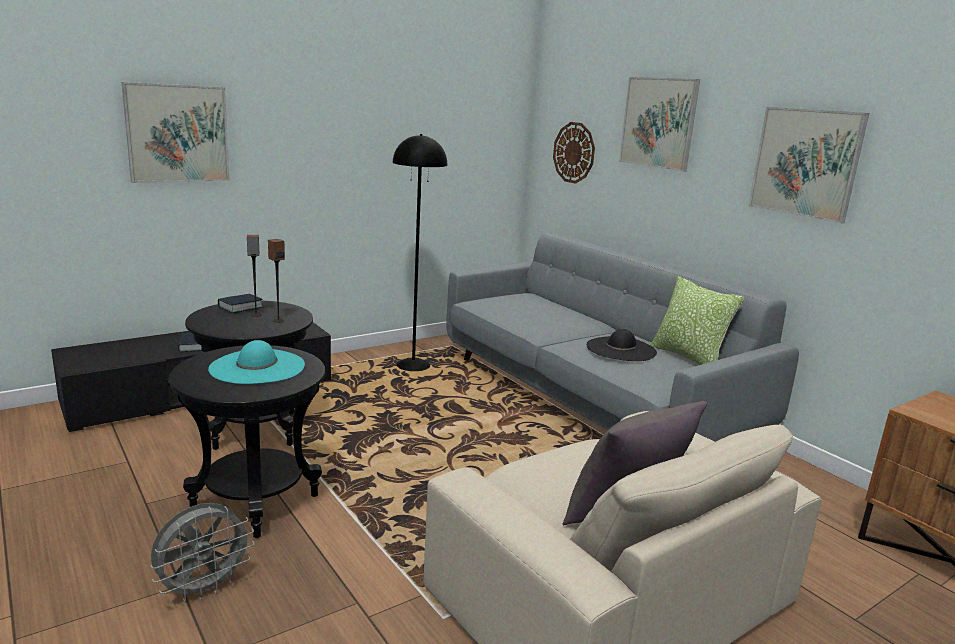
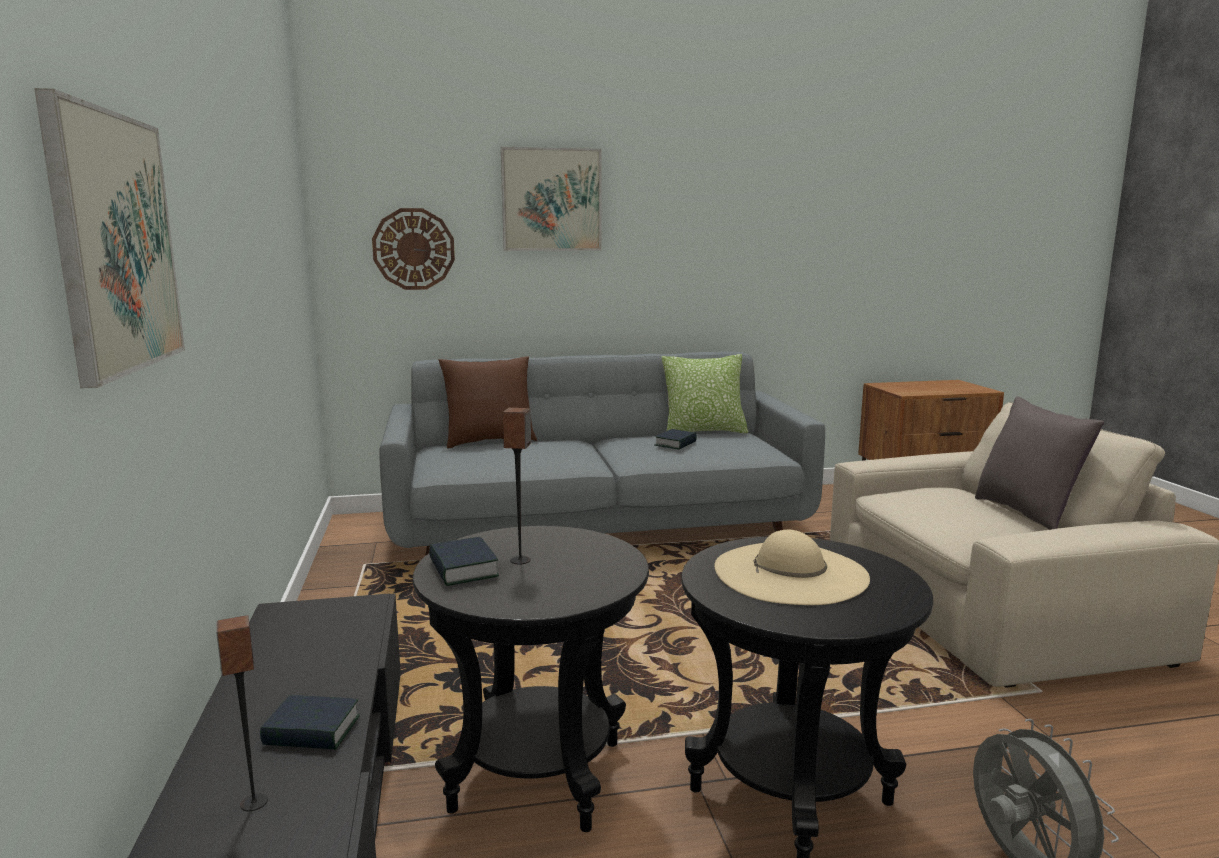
camera: 65 degrees left, 5 degrees down
turquoise hat [208,340,305,384] -> beige hat [714,530,870,605]
speaker [268,239,285,322] -> speaker moved to [216,615,268,811]
black floor lamp [393,134,447,371] -> none
black hat [587,329,657,361] -> book [655,429,697,450]
picture [749,107,869,224] -> none
none -> brown pillow [439,356,537,448]

